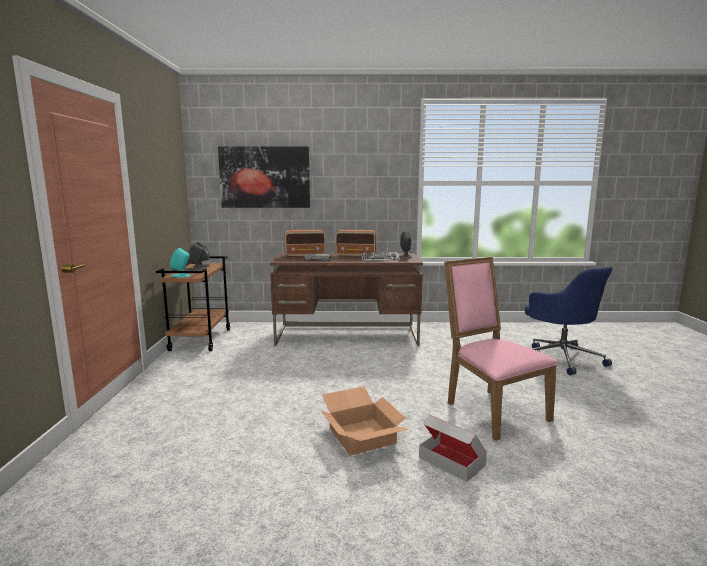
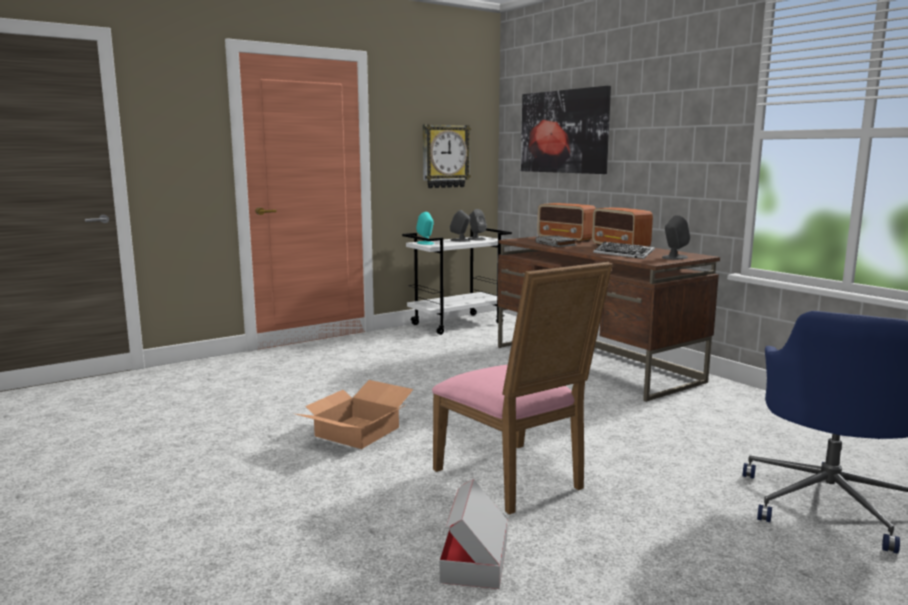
camera: 55 degrees right, 0 degrees up
brown cart [156,256,230,351] -> white cart [402,228,512,335]
cardboard box [419,415,487,482] -> cardboard box moved to [439,479,507,589]
pink chair [444,257,558,441] -> pink chair turned 120 degrees clockwise [432,262,613,515]
none -> wall clock [423,124,471,188]

